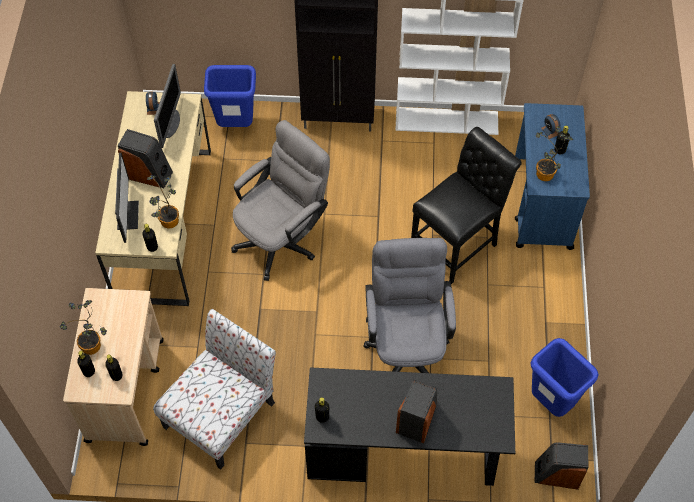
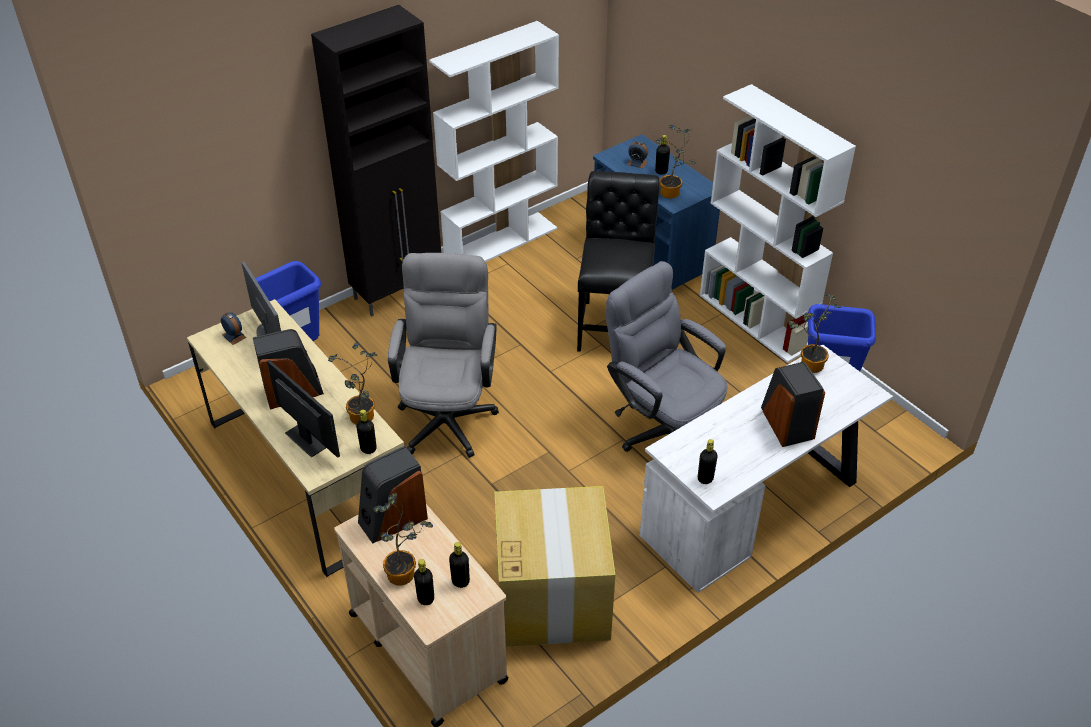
camera: 40 degrees left, 15 degrees down
chair [153,309,276,470] -> cardboard box [495,486,615,647]
black desk [304,367,515,486] -> white desk [640,344,893,593]
speaker [535,442,588,490] -> speaker moved to [358,446,428,544]
none -> white bookcase [700,84,856,363]
none -> potted plant [789,294,841,373]

